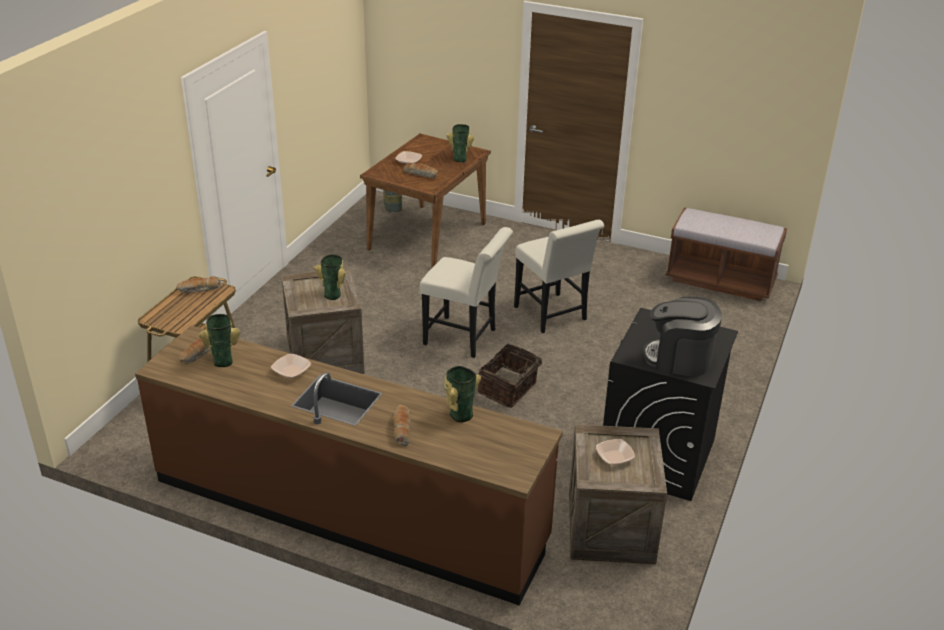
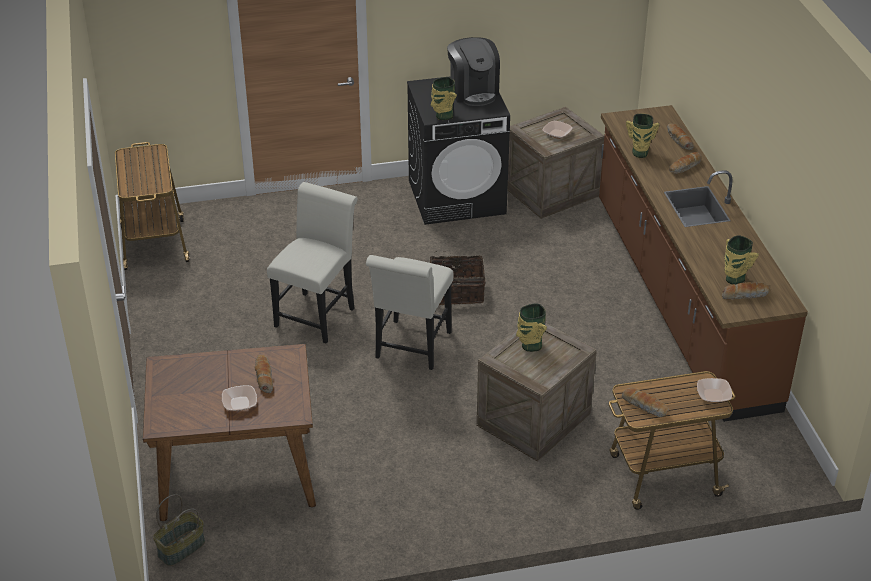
camera: 125 degrees left, 5 degrees up
bowl [271,354,311,378] -> bowl moved to [697,378,732,402]
white chair [420,227,513,358] -> white chair turned 150 degrees counterclockwise [366,255,453,370]
vase [446,124,474,162] -> vase moved to [431,77,457,120]
brown bench [666,207,787,301] -> cart [115,142,190,270]
none -> bread [667,124,694,150]

